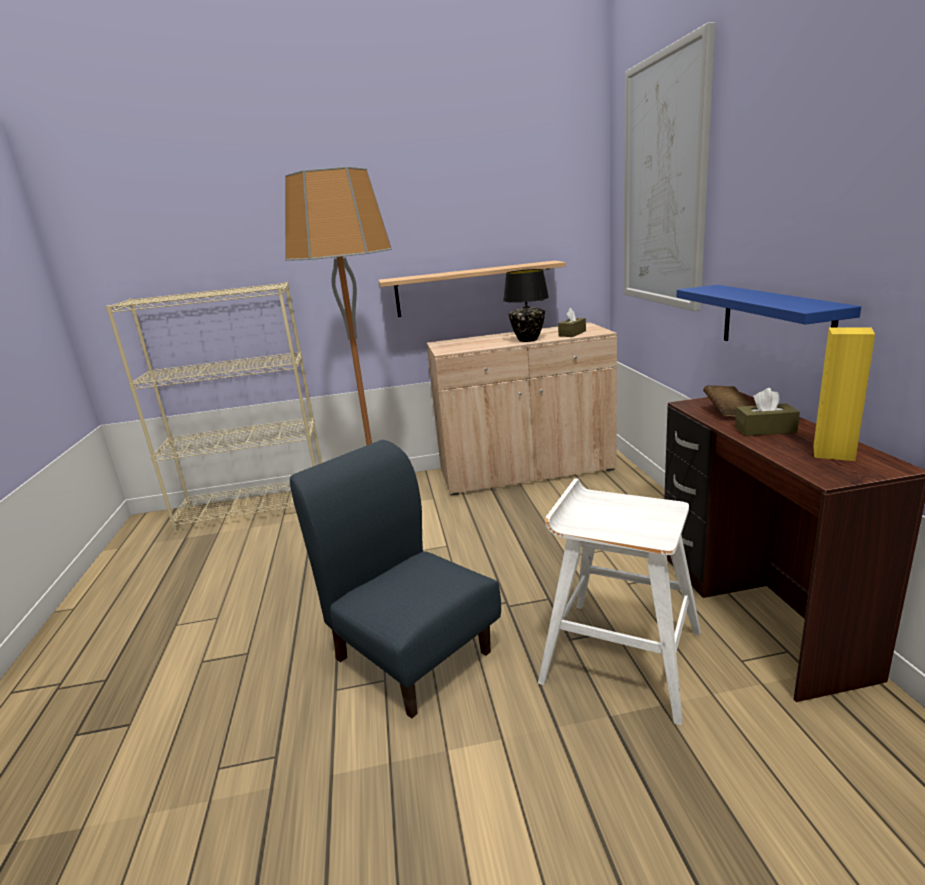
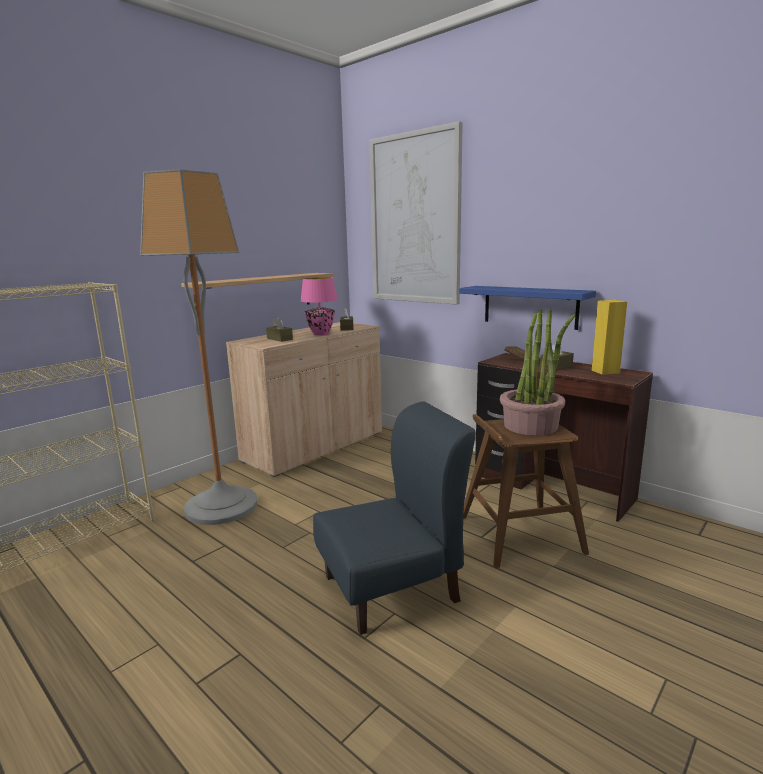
camera: 40 degrees left, 5 degrees down
blue chair [290,440,501,718] -> blue chair turned 150 degrees clockwise [313,401,476,635]
black table lamp [503,269,549,342] -> pink table lamp [301,277,338,335]
white stool [538,478,701,725] -> brown stool [463,414,589,568]
none -> brown tissue box [266,317,293,342]
none -> potted plant [500,308,576,435]

